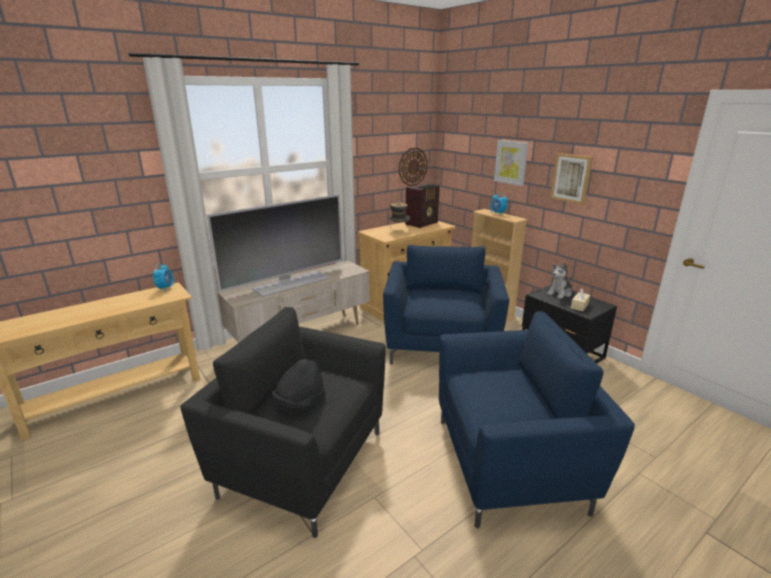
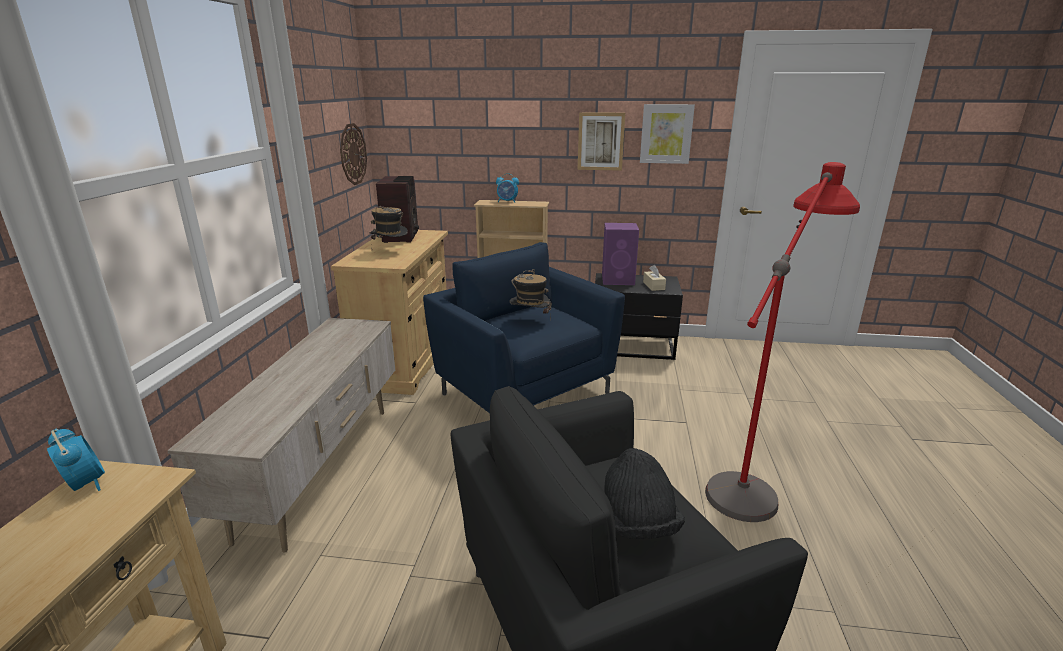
camera: 45 degrees left, 0 degrees up
television [207,194,342,297] -> none
blue armchair [439,311,635,528] -> red floor lamp [705,162,860,522]
picture [494,140,528,186] -> picture moved to [640,104,695,164]
plush toy [547,263,572,299] -> purple speaker [602,223,639,285]
none -> hat [510,269,552,320]

